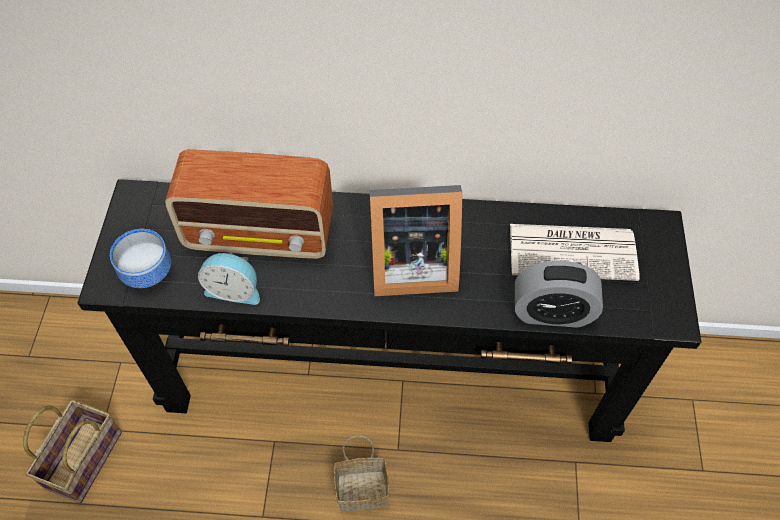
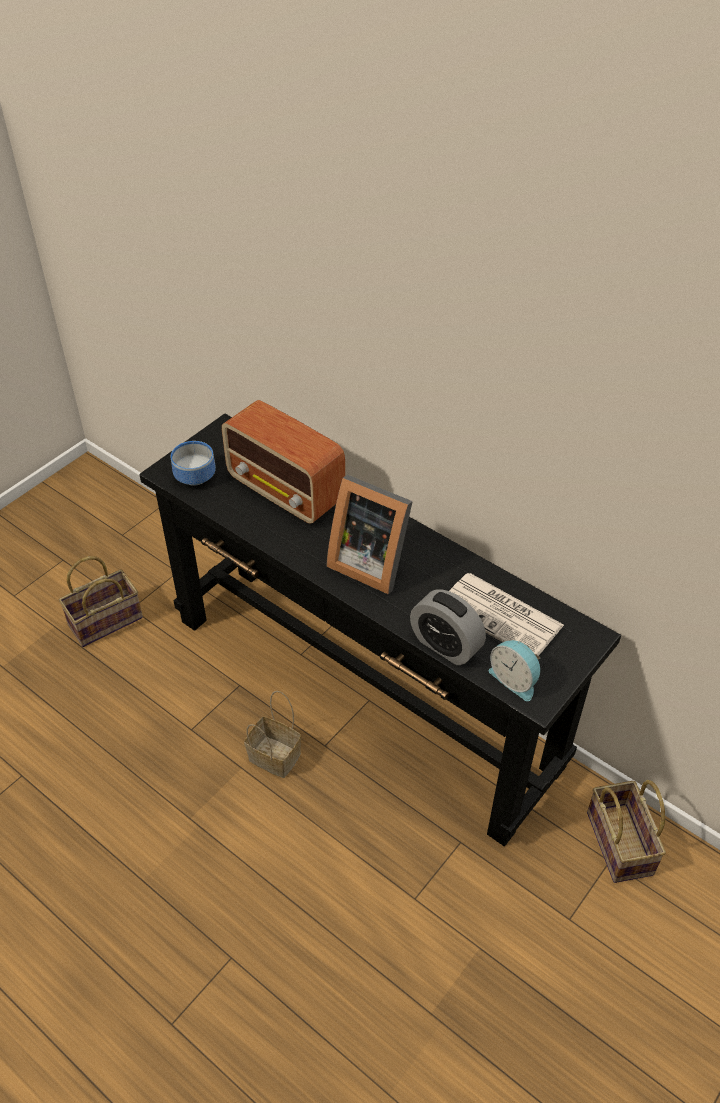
camera: 35 degrees right, 10 degrees down
alarm clock [198,253,260,305] -> alarm clock moved to [489,640,540,701]
none -> basket [587,780,666,883]

